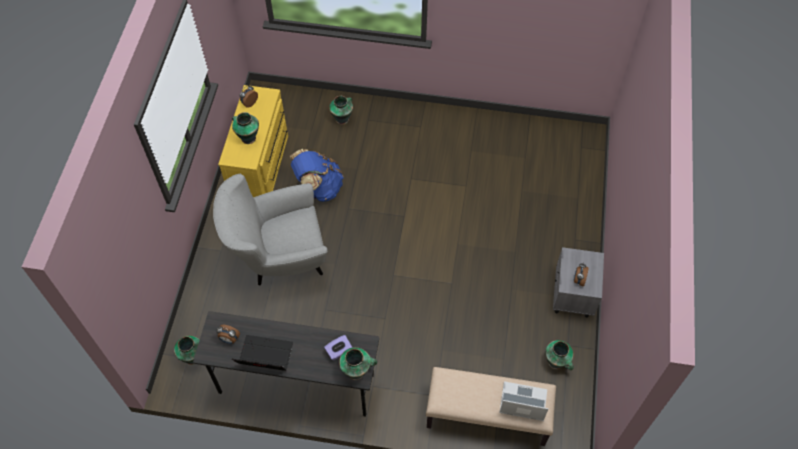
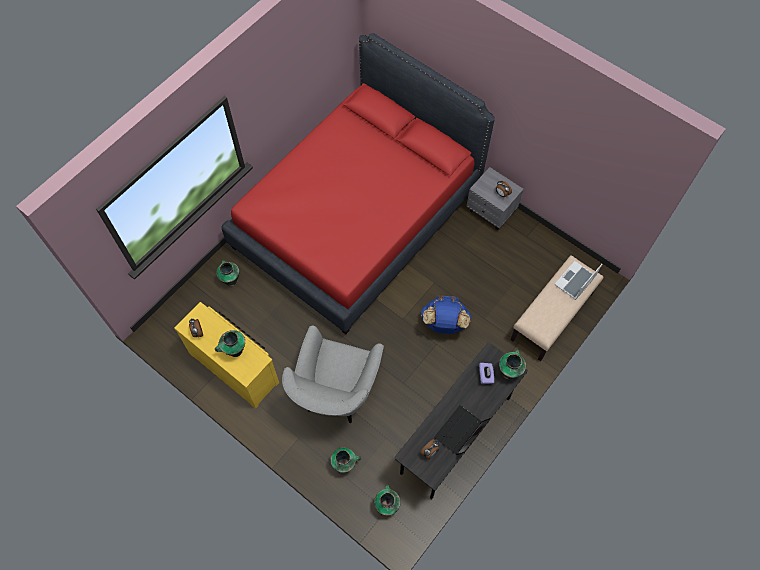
camera: 60 degrees left, 5 degrees up
blue backpack [290,149,344,202] -> blue backpack moved to [421,295,471,334]
vase [545,340,574,370] -> vase moved to [330,447,361,473]
none -> red bed [222,33,495,334]

